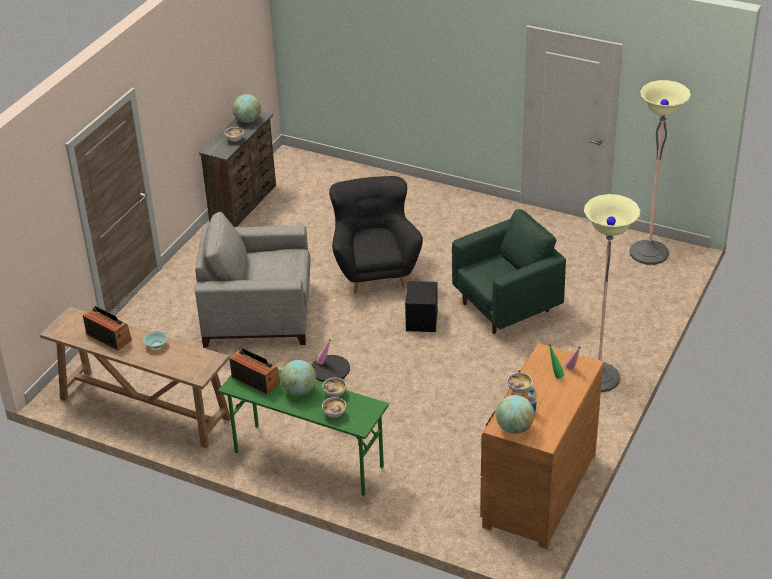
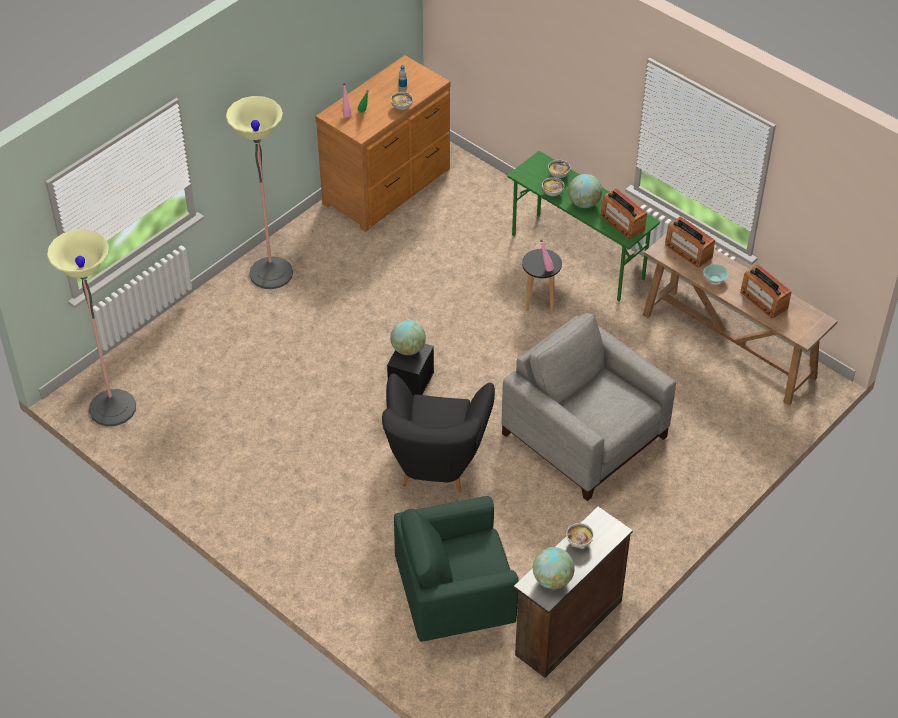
camera: 165 degrees left, 10 degrees up
grey armchair [195,212,311,347] -> grey armchair turned 150 degrees counterclockwise [501,313,676,501]
green armchair [452,209,566,334] -> green armchair moved to [394,496,519,642]
globe [496,395,534,434] -> globe moved to [390,320,426,355]
none -> radio [665,216,715,268]

